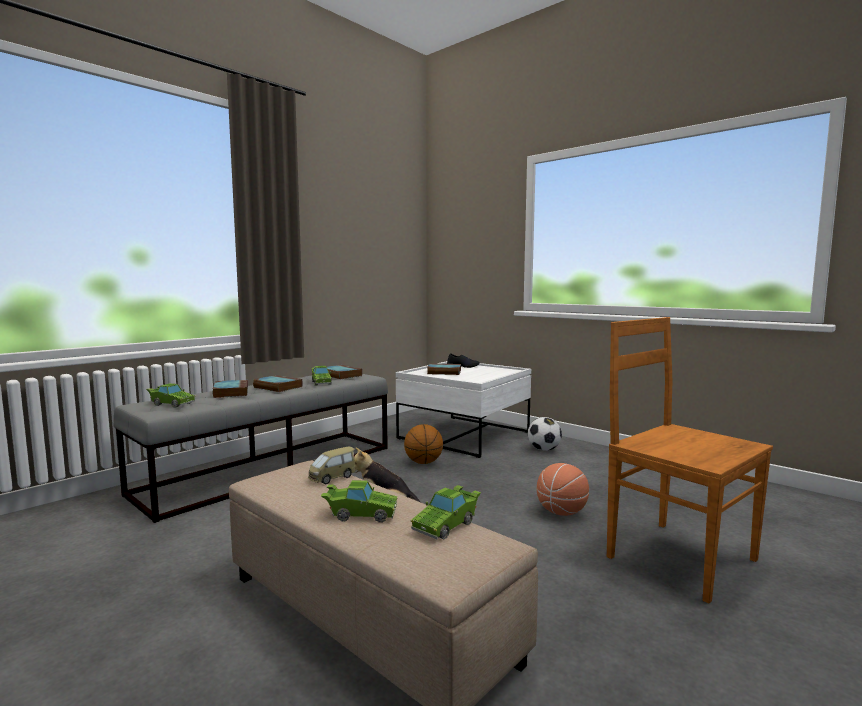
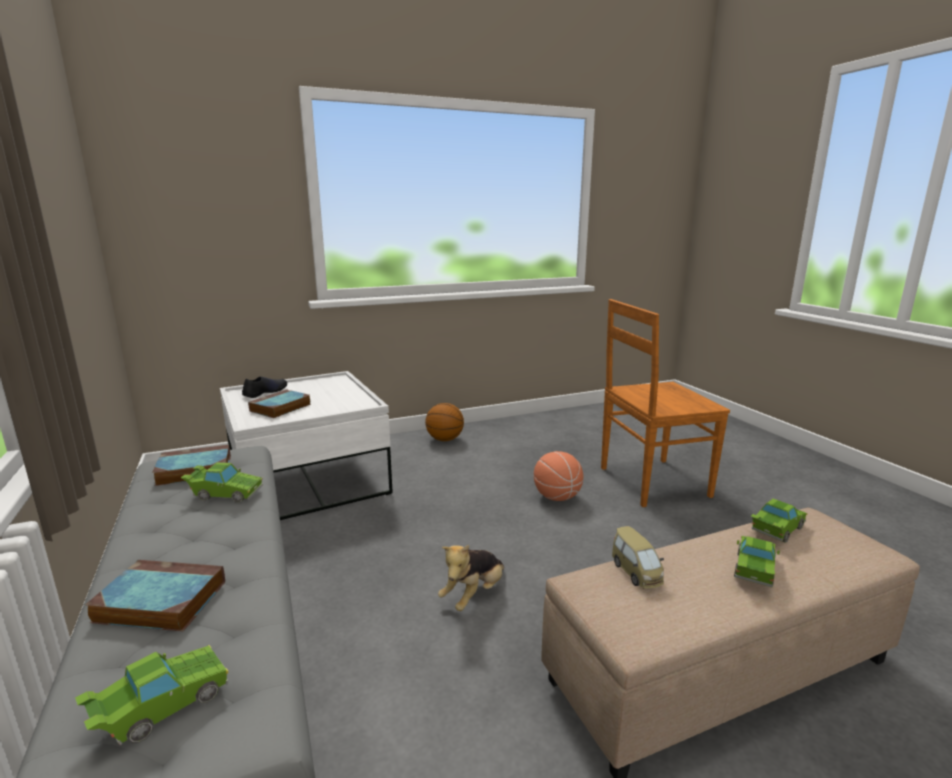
camera: 65 degrees left, 10 degrees up
book [253,375,302,392] -> none
basketball [404,424,443,464] -> basketball moved to [425,403,464,441]
green toy car [411,485,481,540] -> green toy car turned 105 degrees counterclockwise [751,499,808,543]
football [528,417,562,451] -> none

